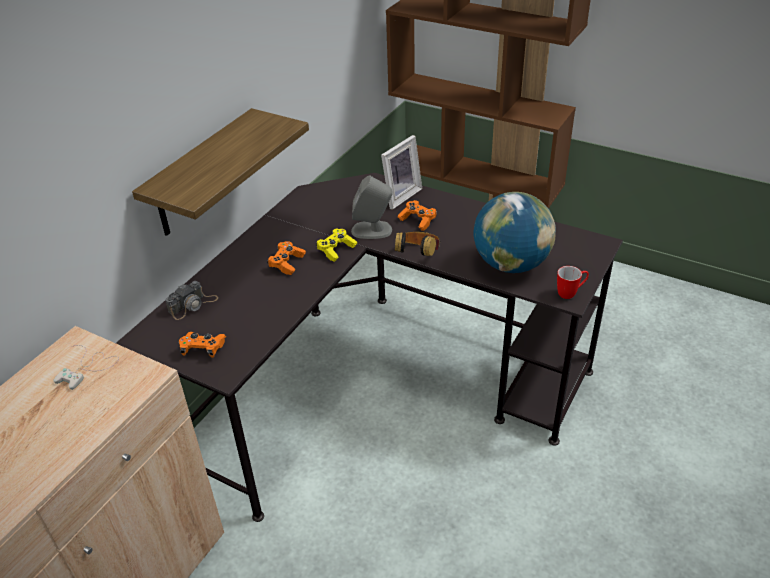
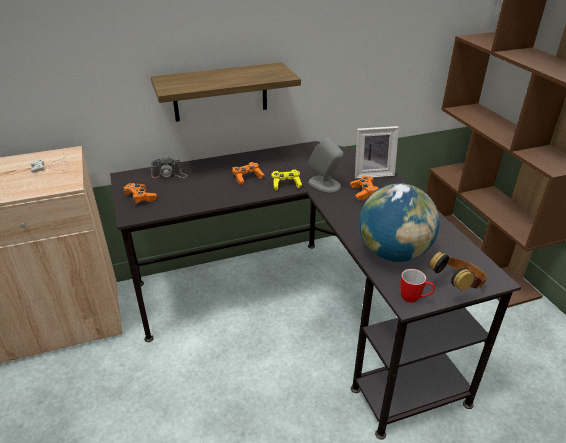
camera: 40 degrees right, 5 degrees down
headphones [395,232,440,256] -> headphones moved to [429,252,487,290]

